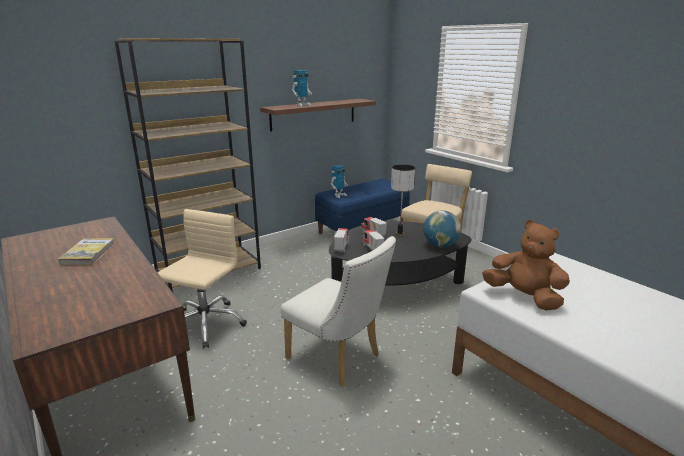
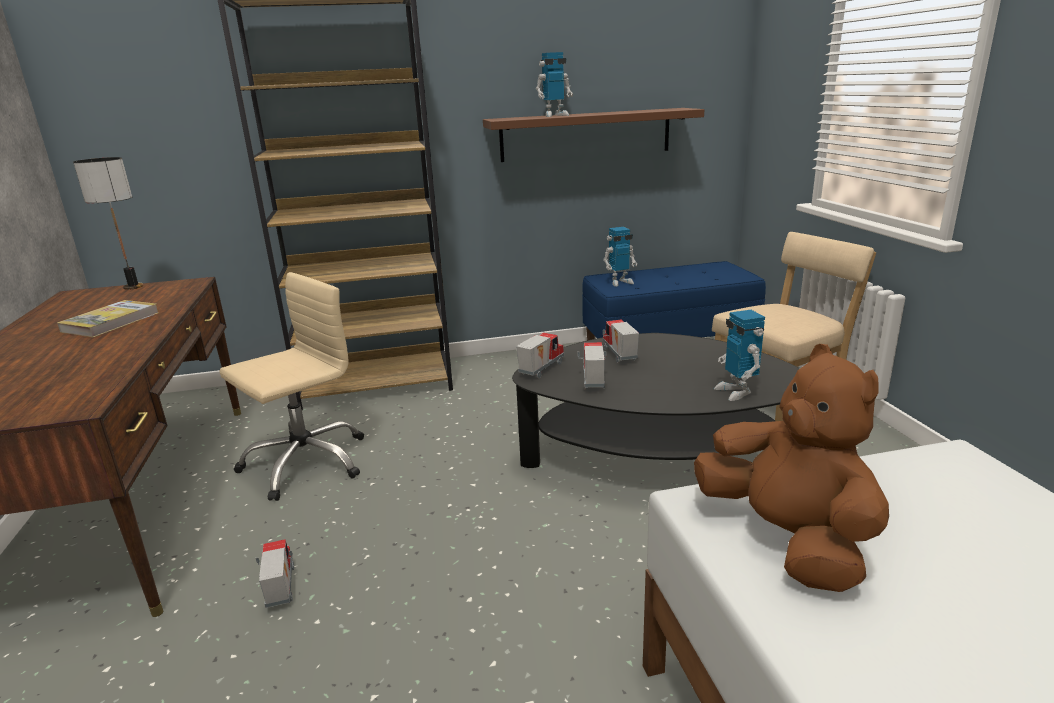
camera: 25 degrees right, 0 degrees up
white chair [281,236,396,387] -> none
table lamp [391,164,415,236] -> table lamp moved to [73,157,143,290]
globe [423,210,461,247] -> toy robot [714,310,765,401]
none -> toy truck [256,539,294,608]

